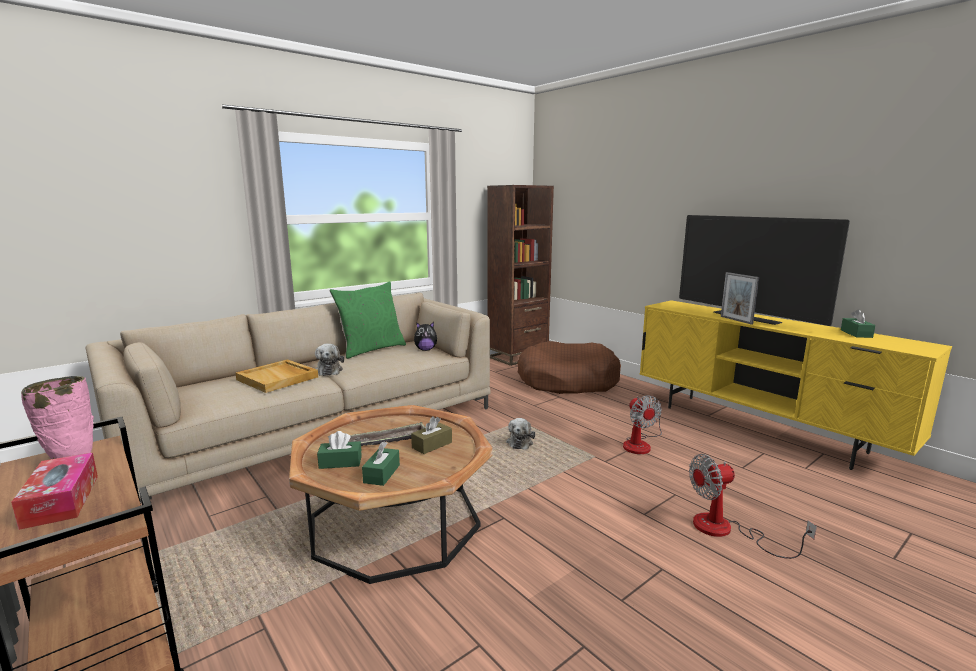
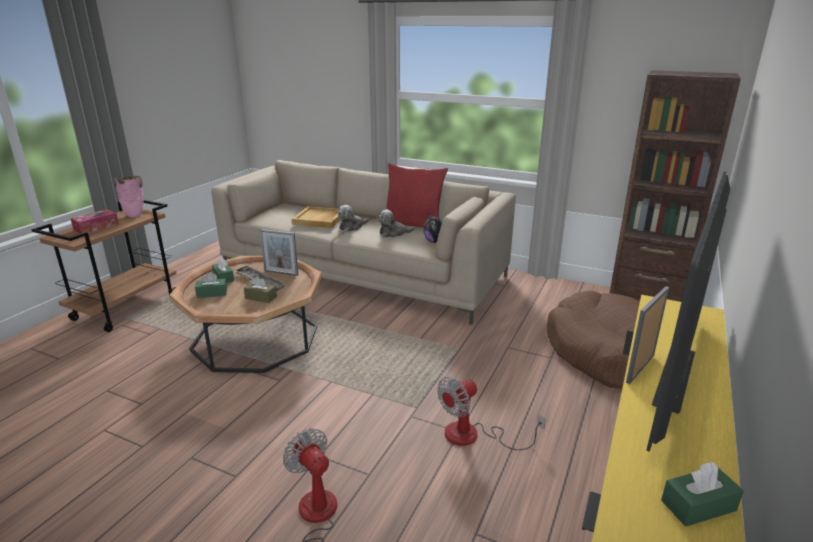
camera: 65 degrees right, 10 degrees up
green pillow [330,281,406,359] -> red pillow [381,163,448,228]
plush toy [506,418,535,450] -> plush toy moved to [377,210,415,237]
none -> picture frame [260,229,298,276]

